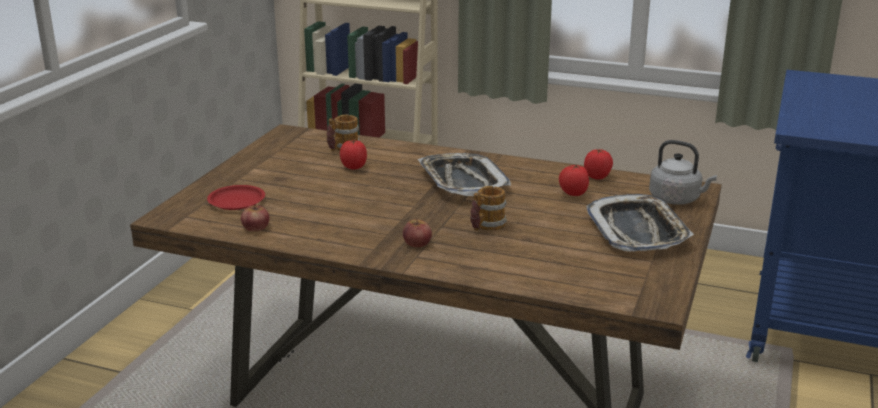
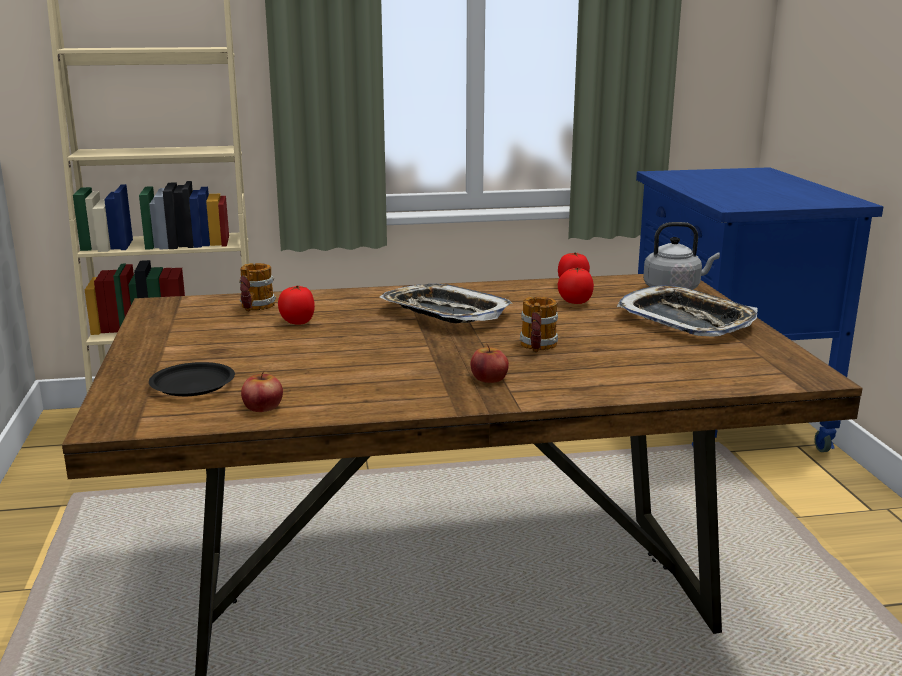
camera: 30 degrees left, 5 degrees down
red plate [207,185,265,210] -> black plate [149,362,235,396]

